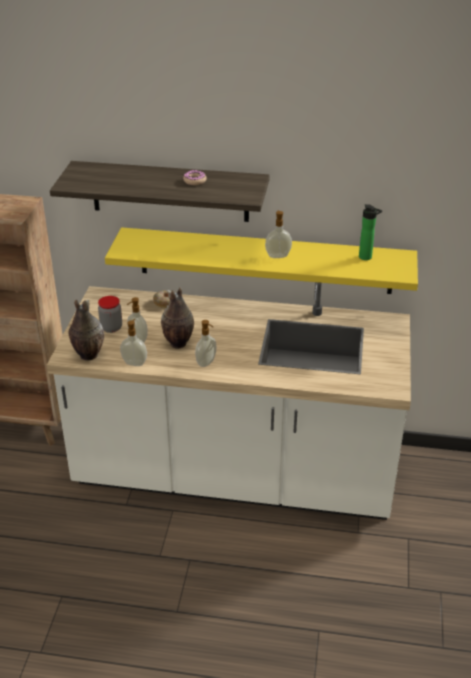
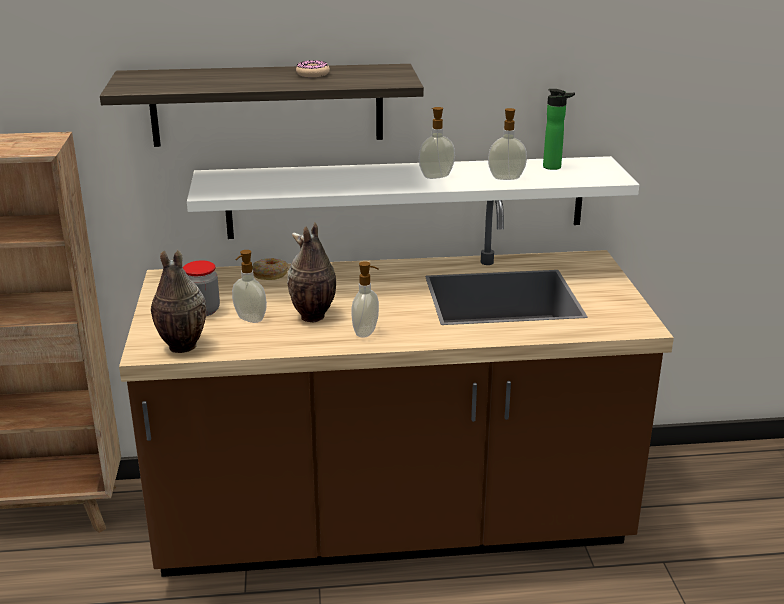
camera: 15 degrees left, 10 degrees down
white counter [47,282,411,520] -> brown counter [119,200,674,577]
yellow shelf [105,227,418,294] -> white shelf [187,156,639,239]
soap dispenser [120,319,147,366] -> soap dispenser moved to [488,108,527,180]

